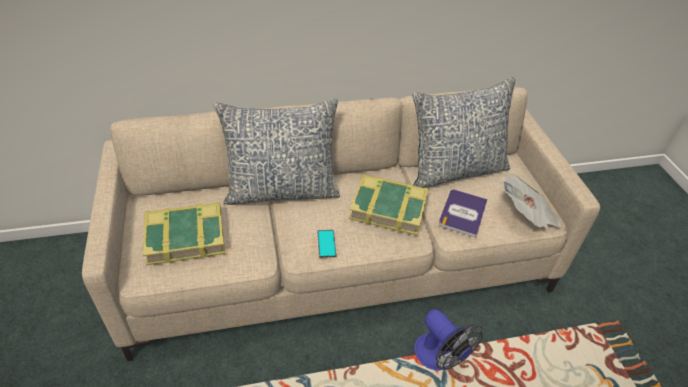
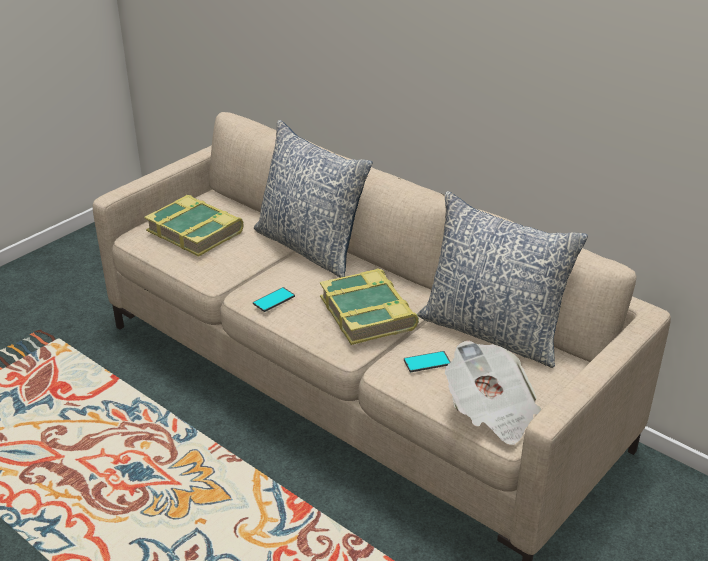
camera: 55 degrees right, 10 degrees down
fan [414,309,483,371] -> none
book [439,190,488,237] -> phone [404,351,451,372]

